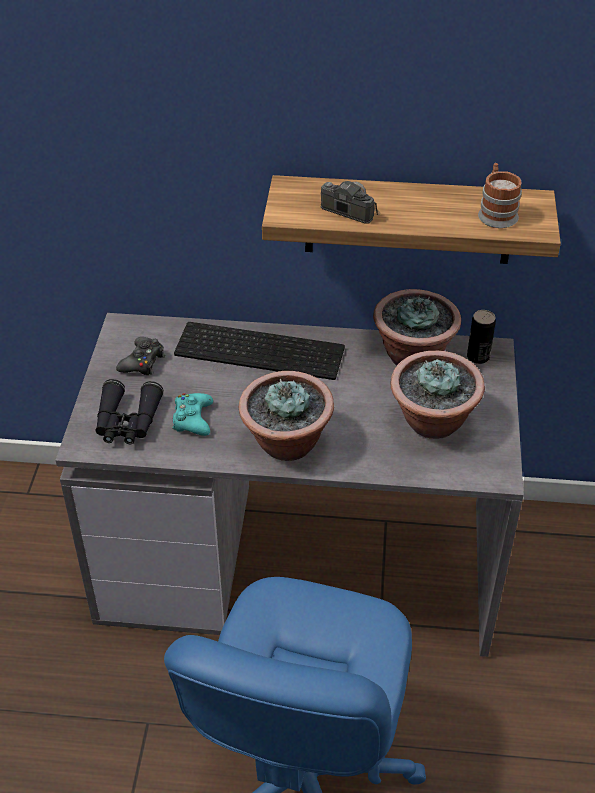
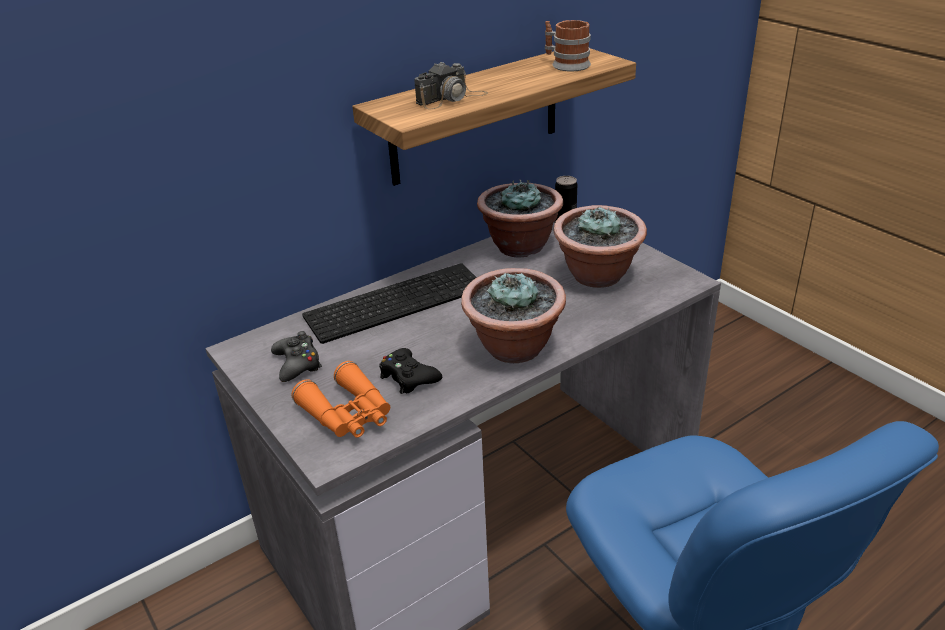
camera: 40 degrees left, 10 degrees down
black binoculars [95,379,163,444] -> orange binoculars [291,361,390,438]
turquoise game controller [172,393,213,436] -> black game controller [379,348,442,394]
camera [320,181,380,224] -> camera turned 150 degrees clockwise [414,62,488,109]

